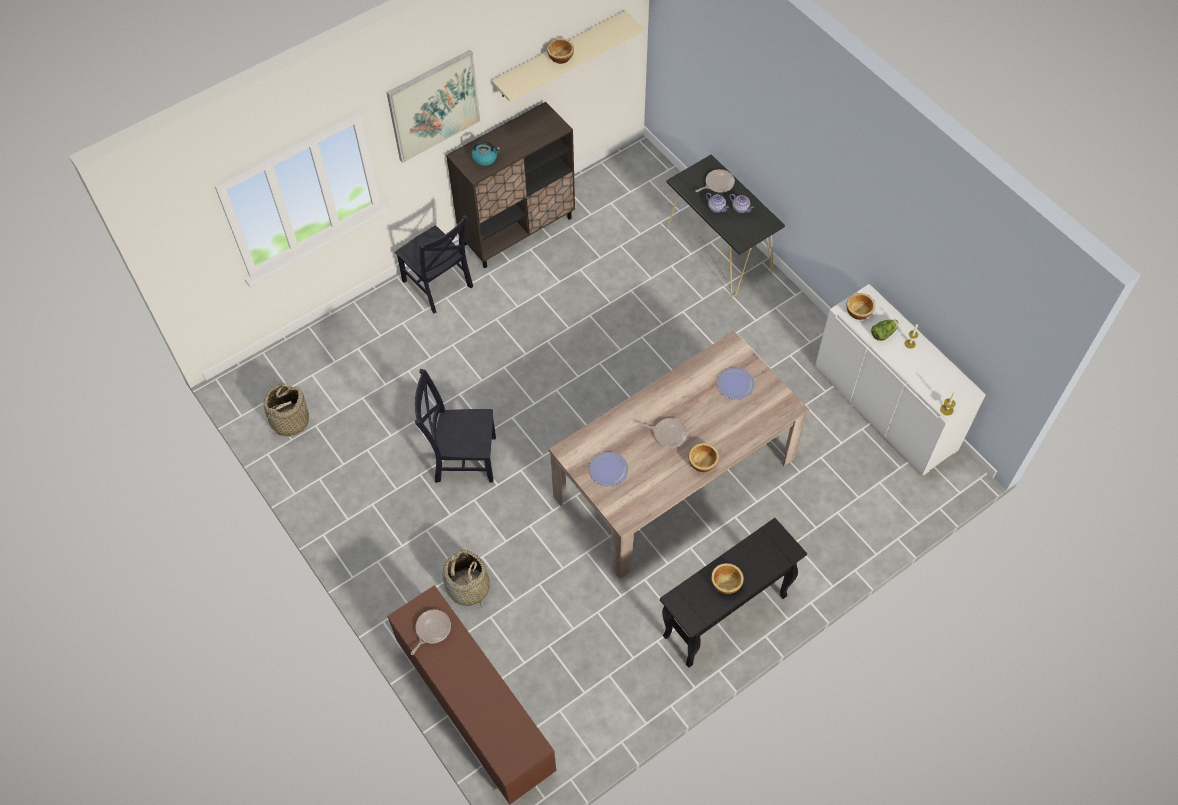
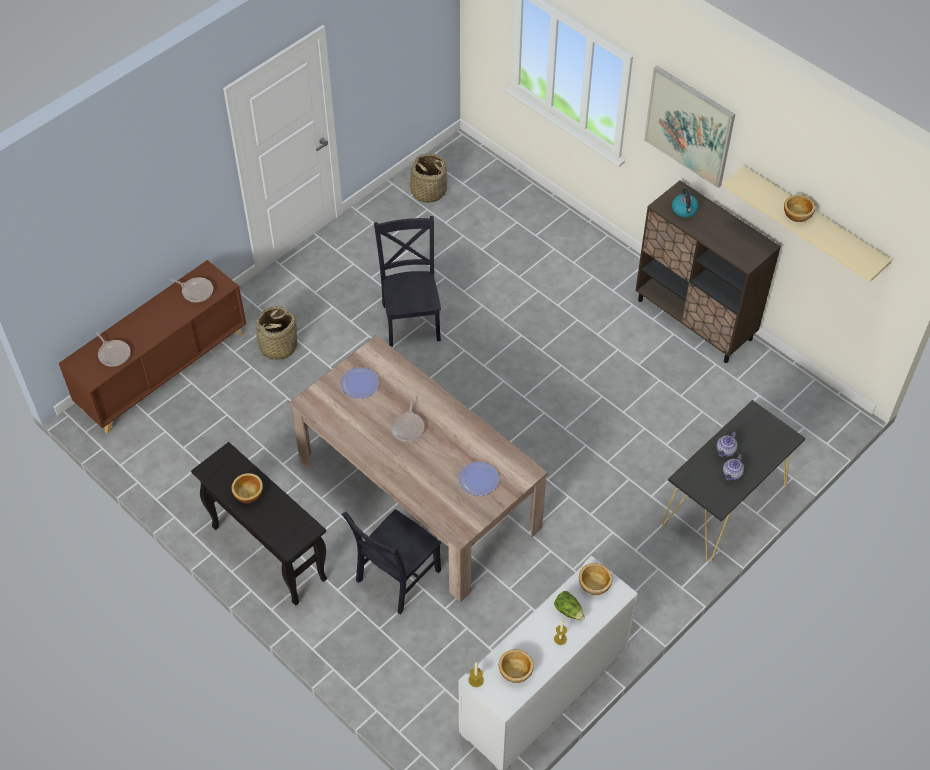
camera: 80 degrees right, 5 degrees down
black chair [395,215,473,314] -> black chair moved to [342,509,441,614]
bowl [689,443,719,472] -> bowl moved to [499,649,534,683]
frying pan [696,169,735,193] -> frying pan moved to [96,332,130,367]

